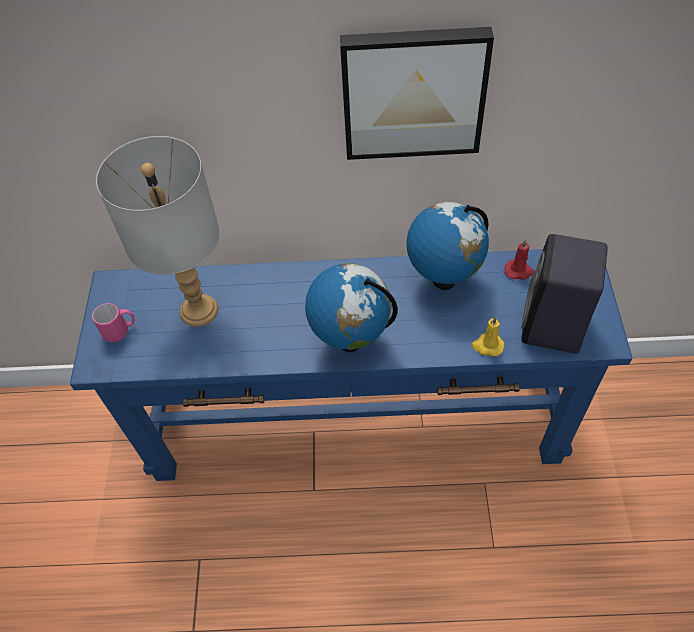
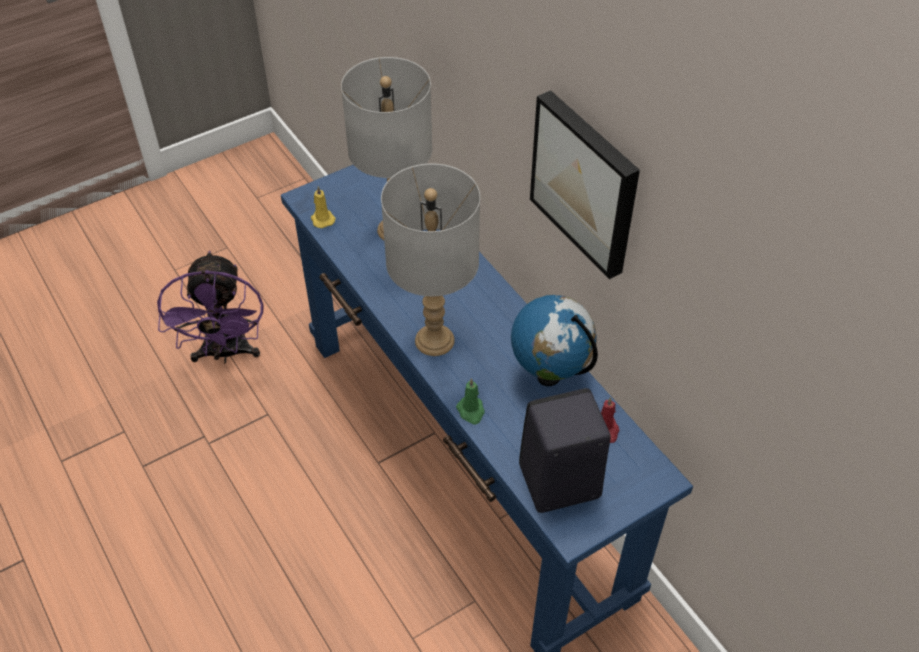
camera: 55 degrees right, 5 degrees down
pink mug [92,303,135,342] -> none
globe [305,263,398,352] -> grey table lamp [381,163,480,356]
yellow candle [471,317,504,356] -> yellow candle moved to [311,186,336,228]
none -> purple fan [157,251,264,364]
none -> green candle [456,378,485,424]

